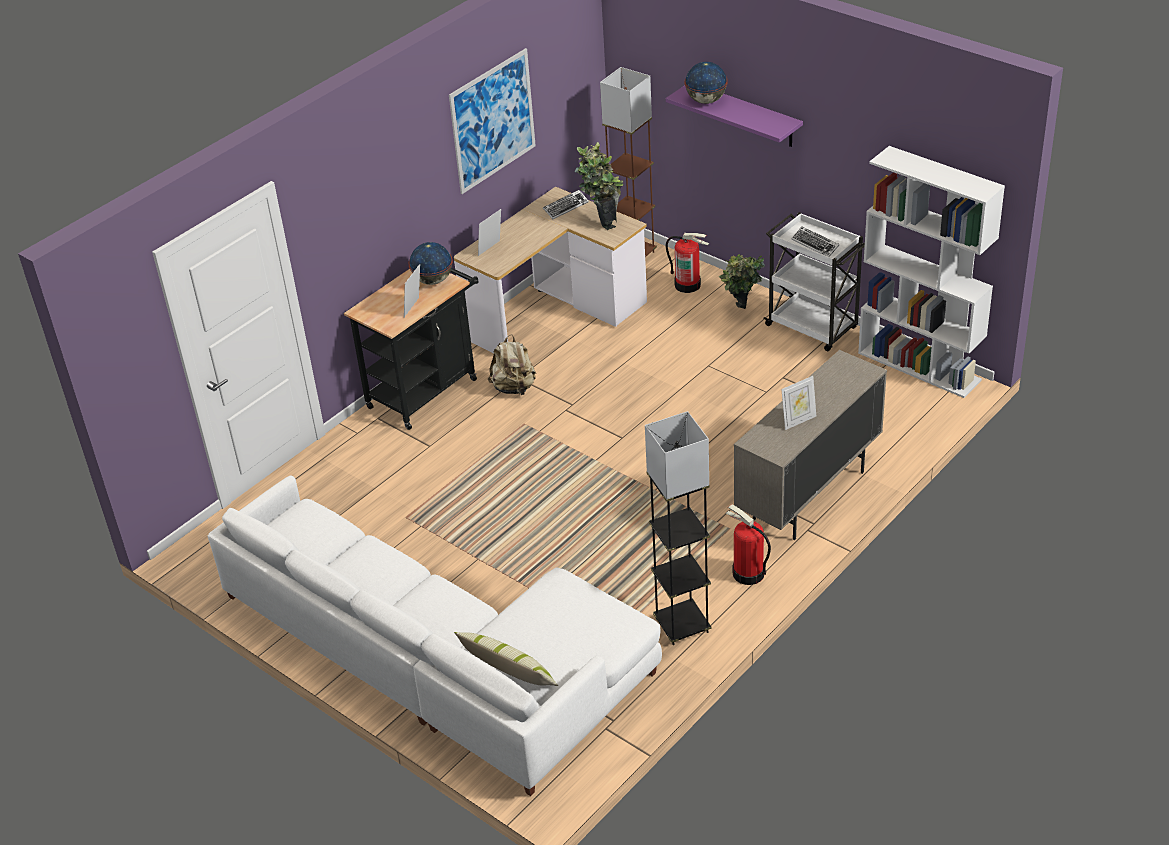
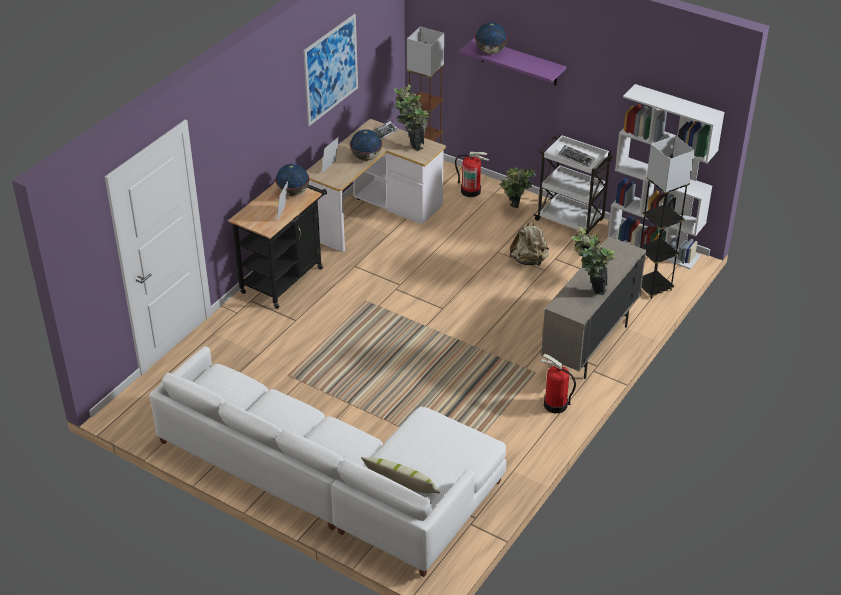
camera: 10 degrees left, 0 degrees up
beige backpack [488,335,536,395] -> beige backpack moved to [510,220,549,266]
grey floor lamp [645,411,712,645] -> grey floor lamp moved to [638,135,695,299]
picture frame [781,376,816,430] -> potted plant [572,226,615,295]
none -> globe [350,129,382,161]

